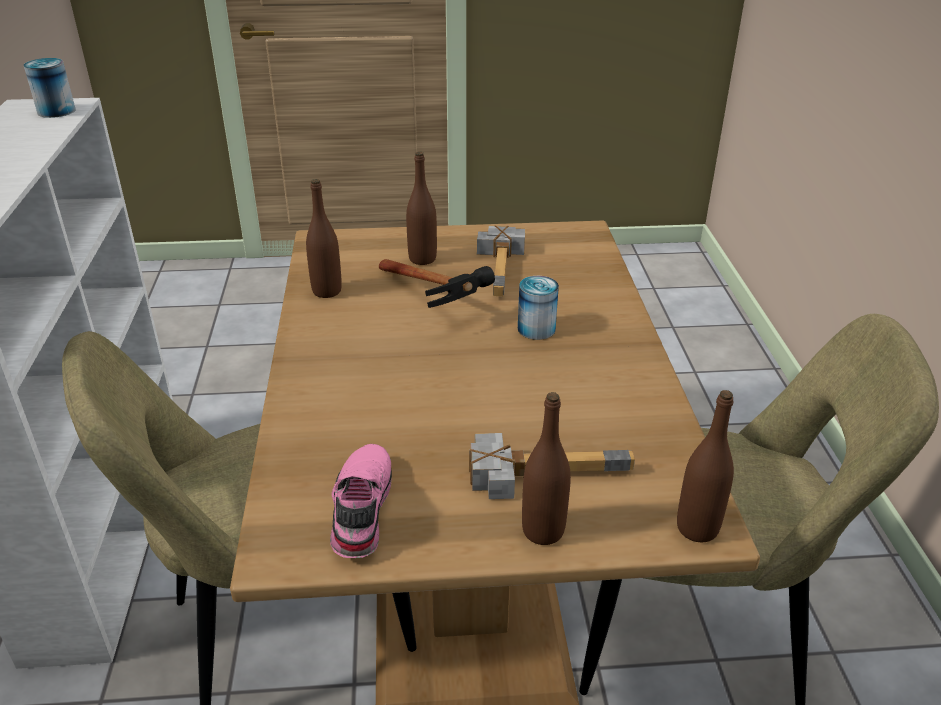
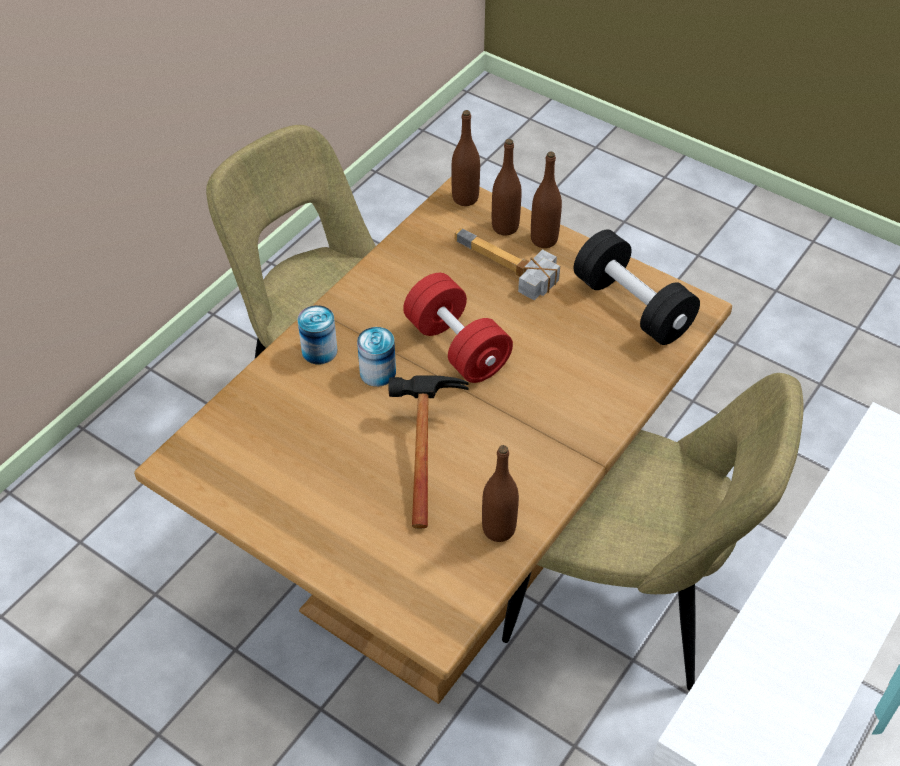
camera: 140 degrees left, 15 degrees up
can [24,58,76,118] -> can moved to [297,305,337,364]
pink shoe [330,444,392,558] -> black dumbbell [574,230,700,345]
brown bottle [406,152,437,265] -> brown bottle moved to [492,139,522,235]
hammer [477,225,525,296] -> none
none -> red dumbbell [403,273,513,383]

